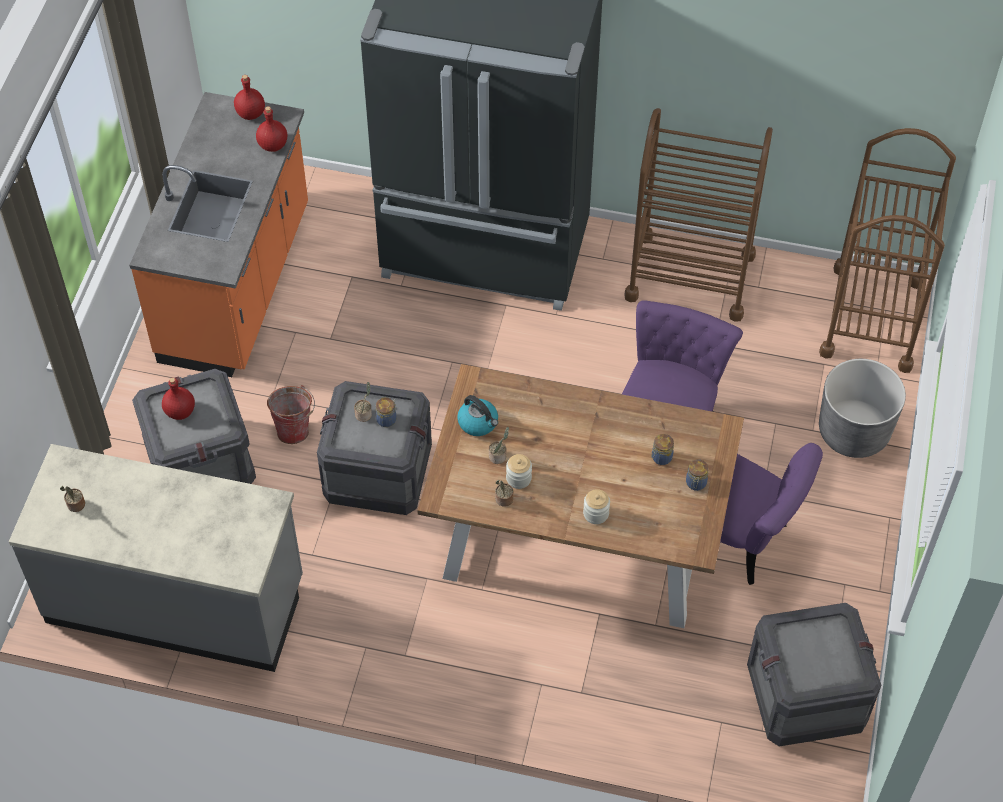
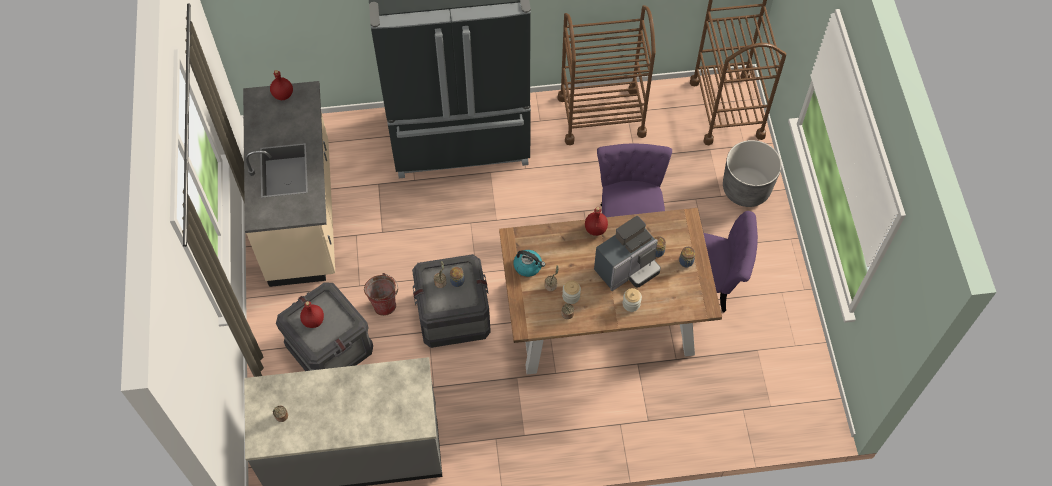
camera: 20 degrees left, 5 degrees up
orange counter [129,92,308,377] -> beige counter [243,81,335,287]
red bottle [256,106,287,152] -> red bottle moved to [585,207,608,236]
crate [747,603,882,747] -> none
none -> coffee machine [594,216,661,291]

